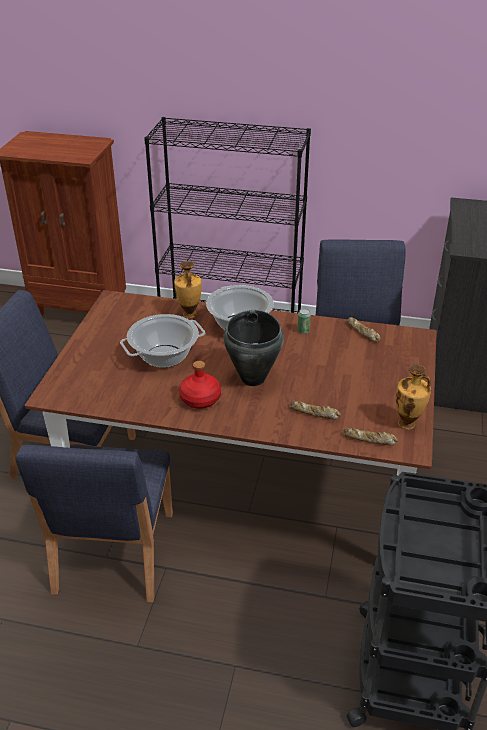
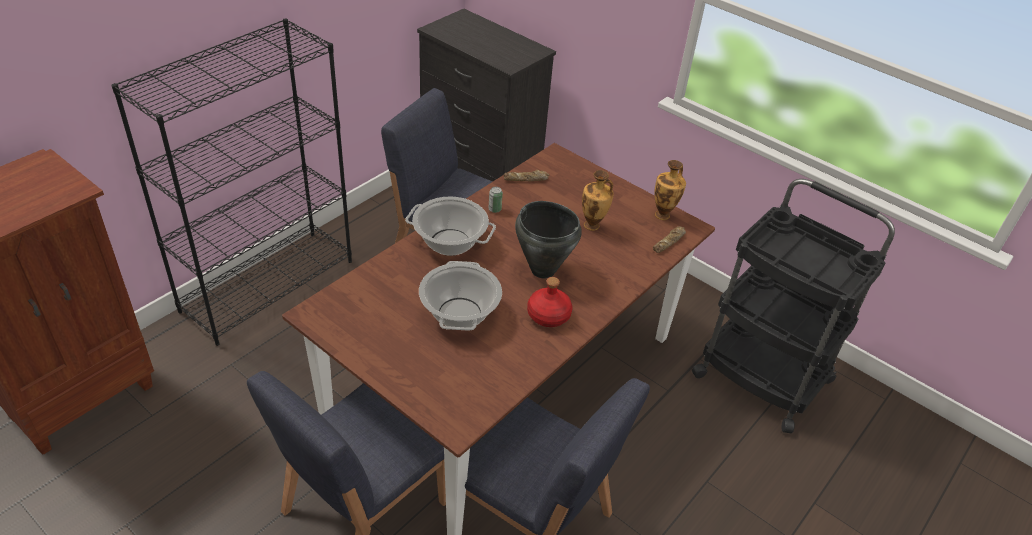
camera: 65 degrees left, 5 degrees up
vase [174,261,202,318] -> vase moved to [582,170,614,231]
bread [289,401,341,420] -> none

